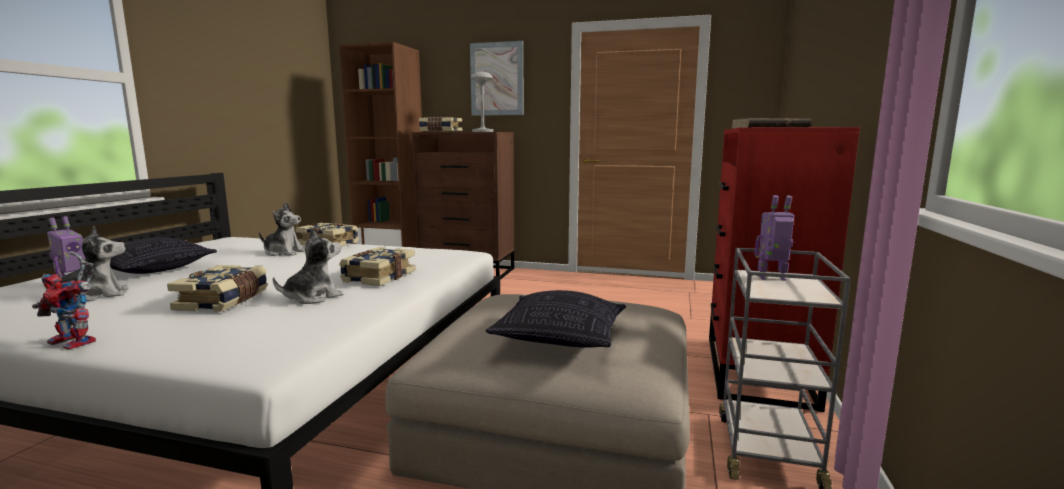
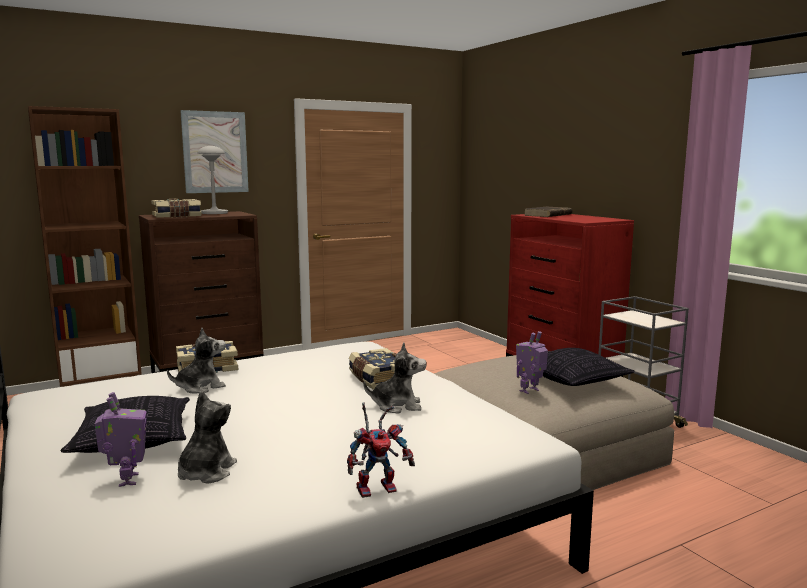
camera: 45 degrees left, 0 degrees up
book [167,265,268,312] -> none
plush toy [273,227,344,304] -> plush toy turned 90 degrees clockwise [363,343,427,413]
toy robot [755,195,794,281] -> toy robot moved to [516,331,548,394]

